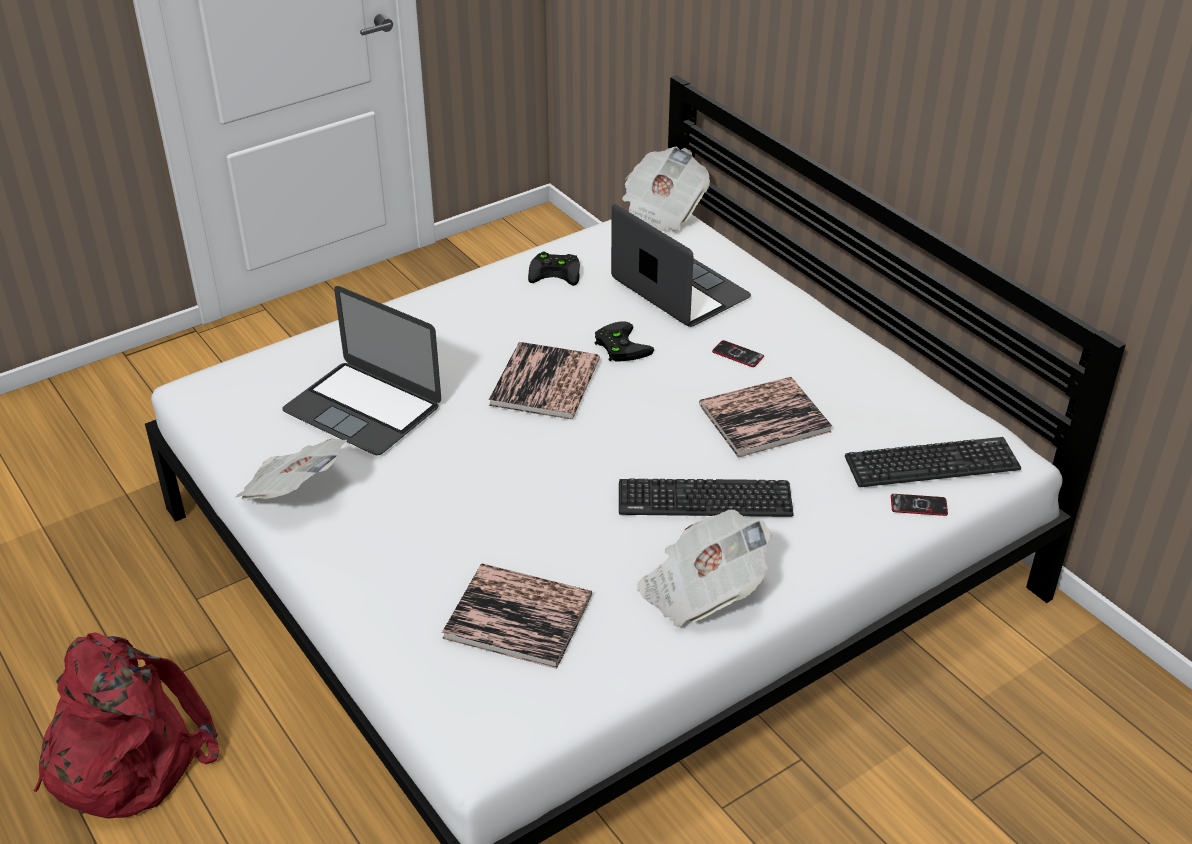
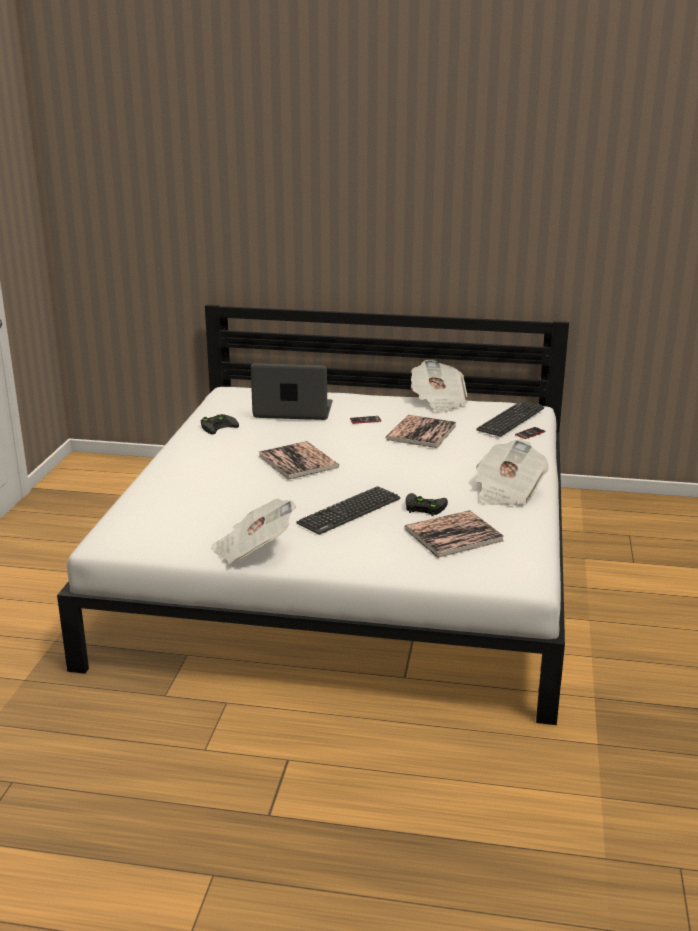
camera: 45 degrees left, 15 degrees down
red backpack [33,633,219,819] -> none
laptop [282,286,441,455] -> none
black game controller [595,322,654,361] -> black game controller moved to [405,493,448,516]
keyboard [619,478,794,517] -> keyboard moved to [296,486,400,535]
newspaper [622,147,710,231] -> newspaper moved to [411,360,468,413]

